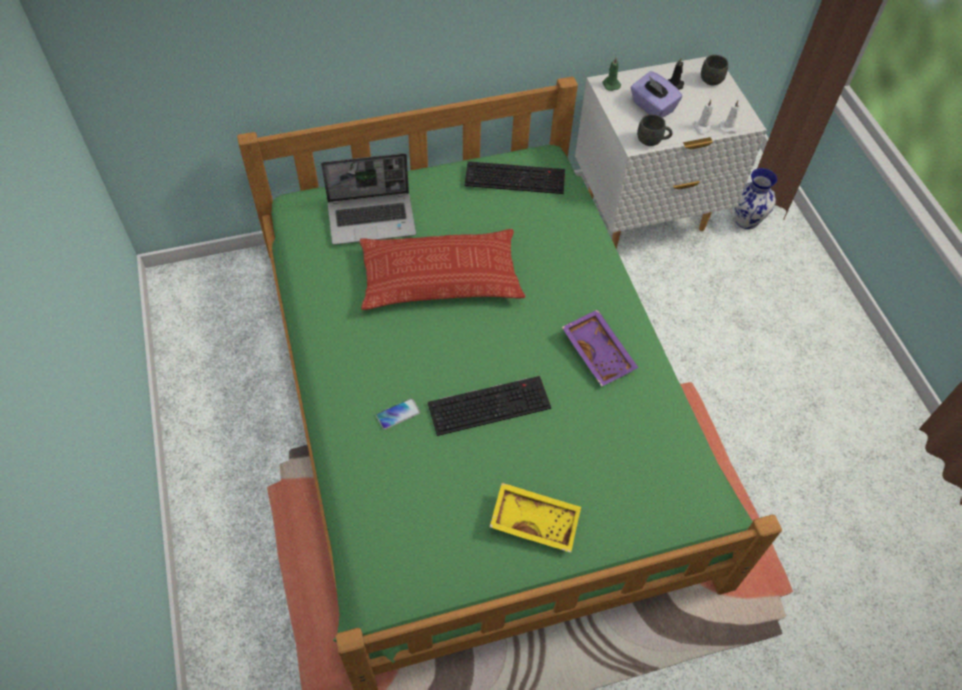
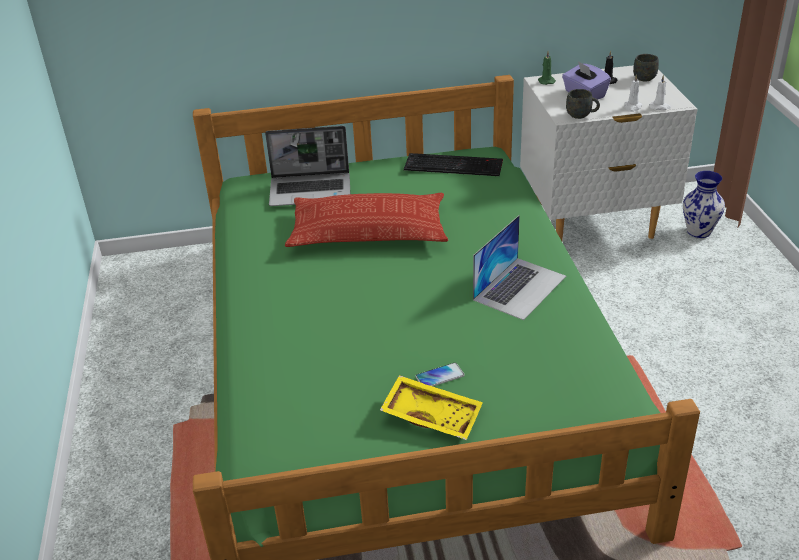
camera: 10 degrees right, 20 degrees down
phone [376,398,420,430] -> phone moved to [416,363,465,386]
keyboard [428,376,551,436] -> none
purple tray [562,310,638,387] -> laptop [473,215,566,320]

